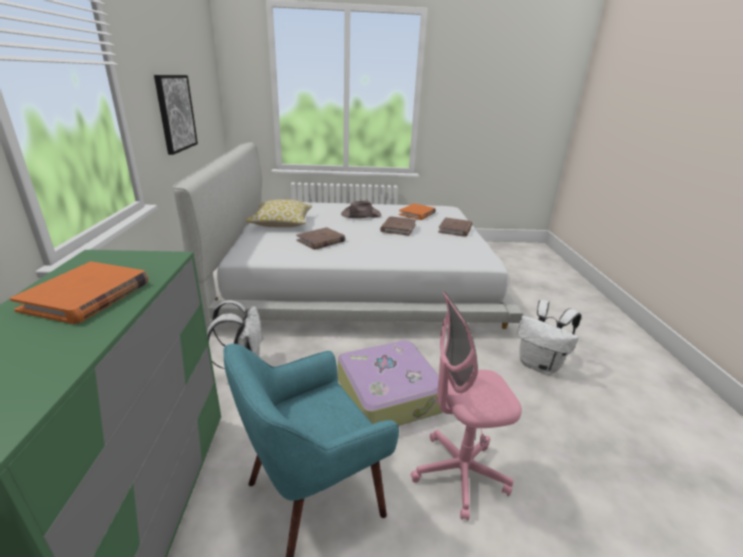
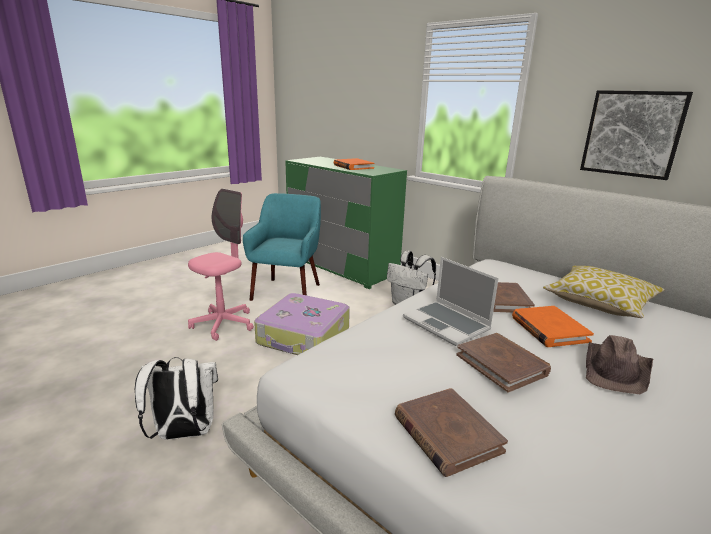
camera: 135 degrees right, 5 degrees down
orange book [399,203,436,220] -> orange book moved to [512,306,594,347]
none -> laptop [403,257,499,346]

